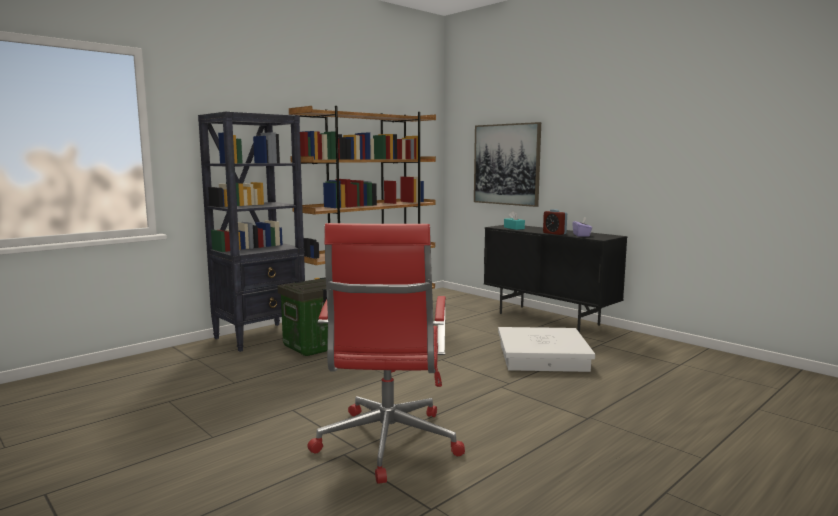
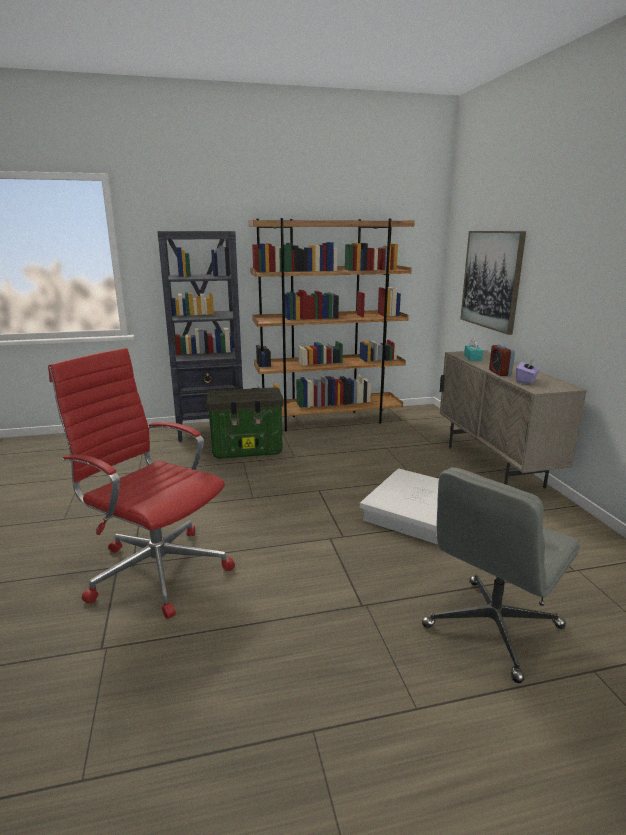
camera: 30 degrees right, 10 degrees up
red office chair [307,223,465,484] -> red office chair turned 90 degrees clockwise [48,348,235,619]
black cabinet [484,225,627,333] -> beige cabinet [440,350,587,488]
none -> grey office chair [422,467,579,683]

